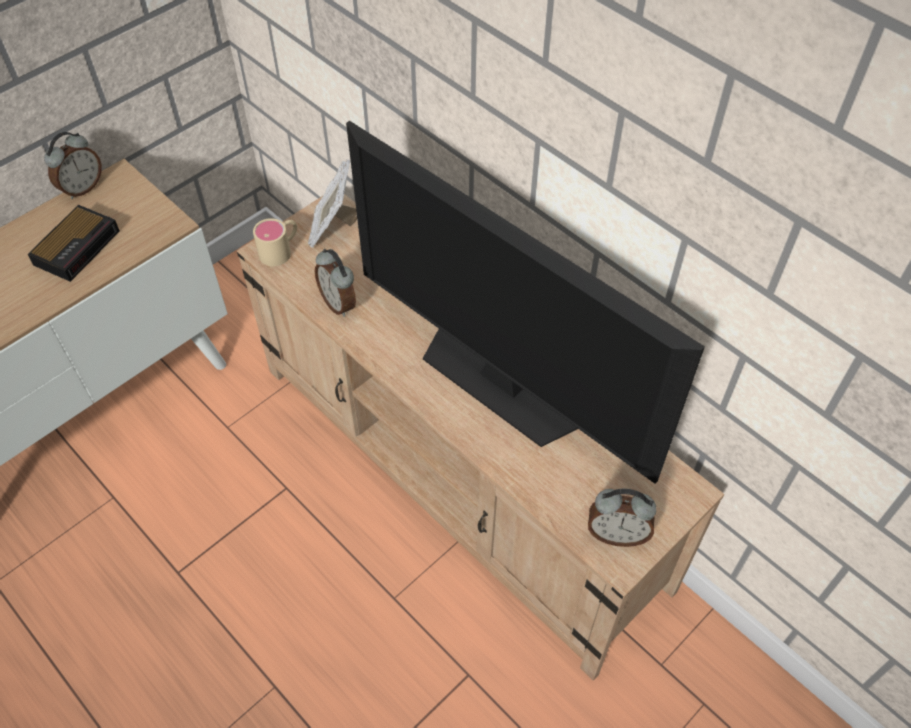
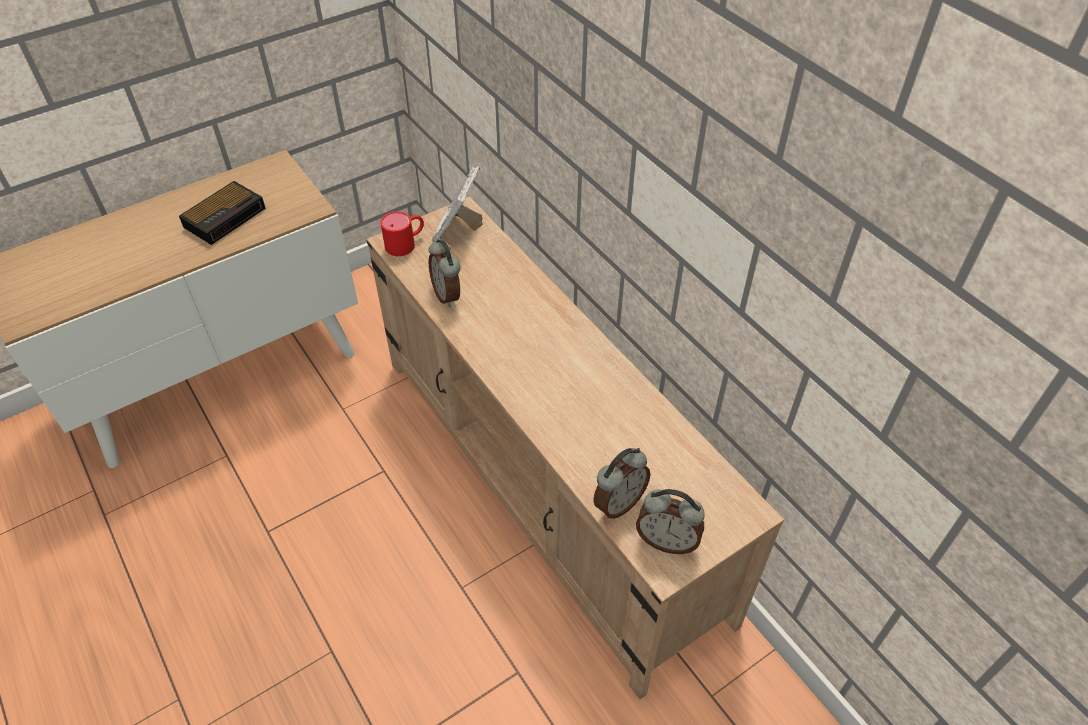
camera: 10 degrees right, 5 degrees down
alarm clock [44,132,102,199] -> alarm clock moved to [593,448,651,519]
beige mug [253,218,297,266] -> red mug [380,211,424,256]
television [346,121,705,484] -> none

